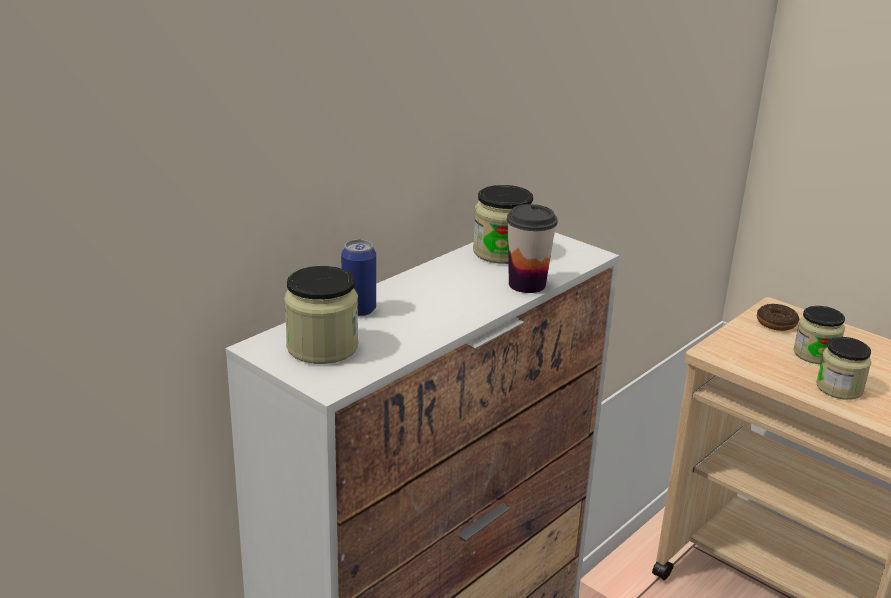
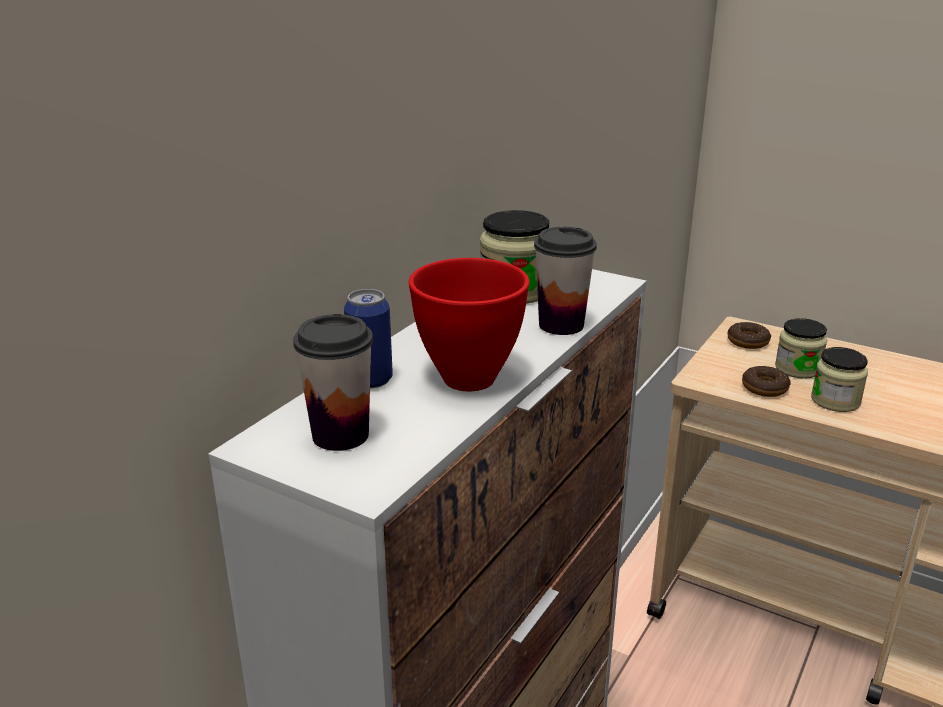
camera: 10 degrees left, 0 degrees up
jar [284,266,358,364] -> cup [293,314,373,451]
none -> red bowl [409,258,529,391]
none -> donut [742,366,791,397]

